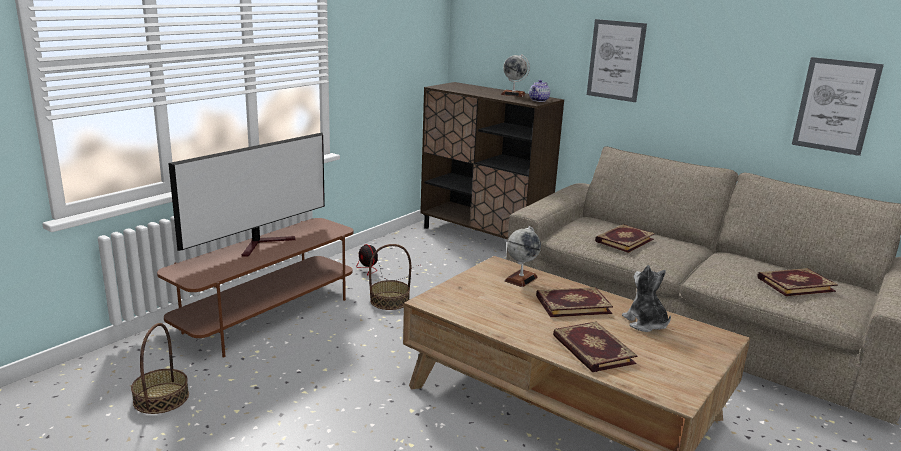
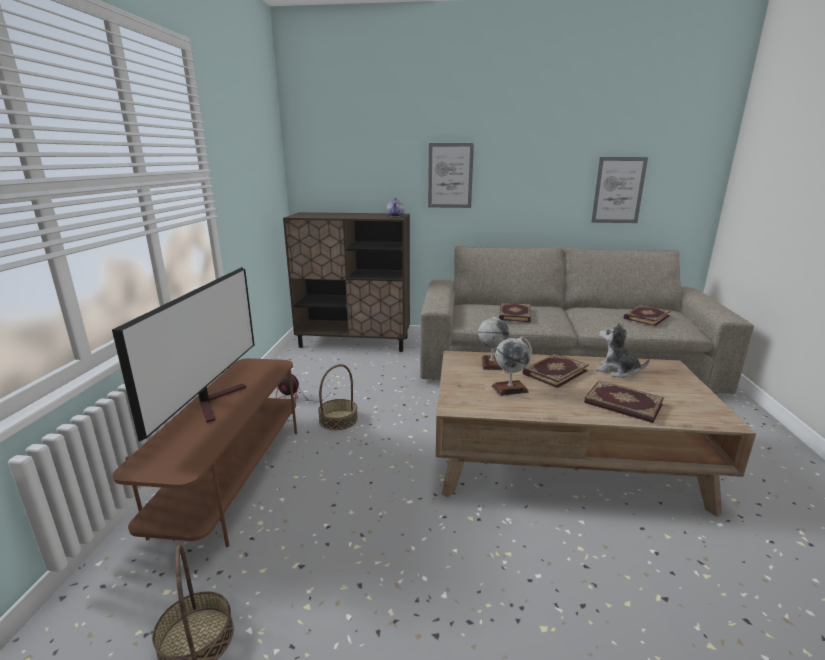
camera: 30 degrees left, 0 degrees up
globe [501,54,530,97] -> globe moved to [492,336,532,396]

